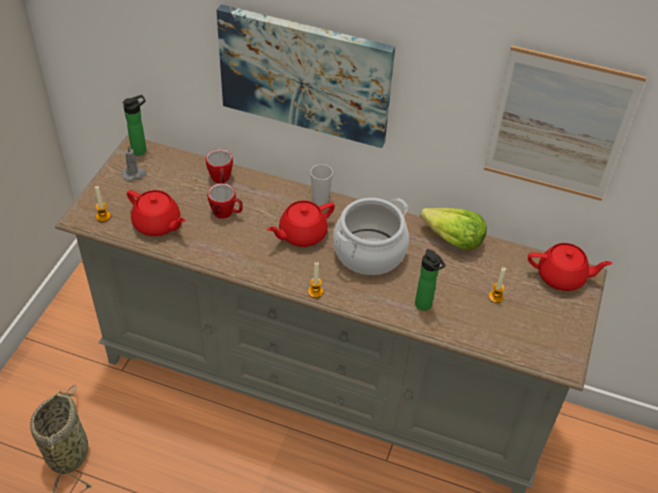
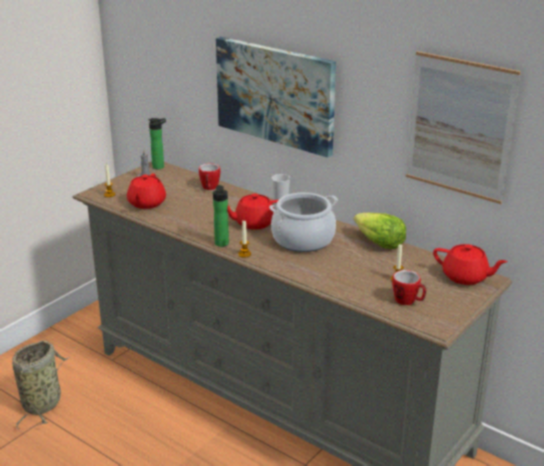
camera: 20 degrees right, 20 degrees down
red teapot [127,190,186,236] -> red teapot turned 45 degrees clockwise [127,173,166,209]
mug [208,183,243,219] -> mug moved to [392,270,426,305]
bottle [415,249,446,311] -> bottle moved to [213,185,229,247]

